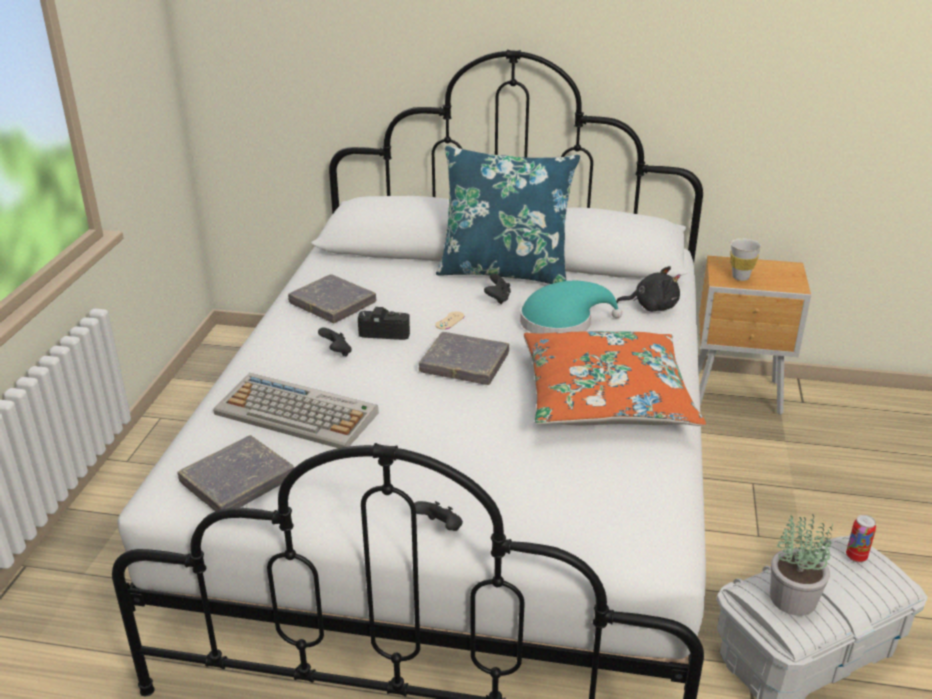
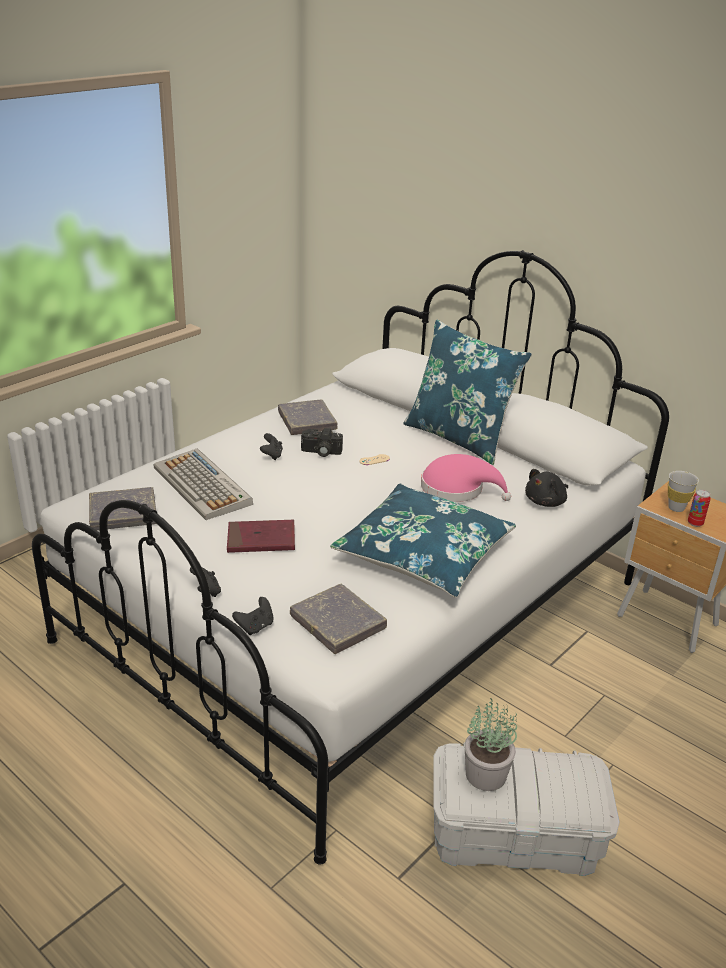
camera: 30 degrees right, 0 degrees up
camera [358,307,410,340] -> camera turned 150 degrees clockwise [301,428,343,457]
grey book [419,332,509,385] -> grey book moved to [290,584,387,654]
black game controller [484,273,511,304] -> black game controller moved to [232,597,274,635]
turquoise hat [520,281,622,334] -> pink hat [421,454,511,502]
orange pillow [524,331,706,426] -> blue pillow [330,484,516,598]
black plush toy [616,266,681,312] -> black plush toy turned 105 degrees clockwise [525,469,568,507]
can [846,515,876,562] -> can moved to [688,489,711,527]
none -> red book [227,520,295,553]

